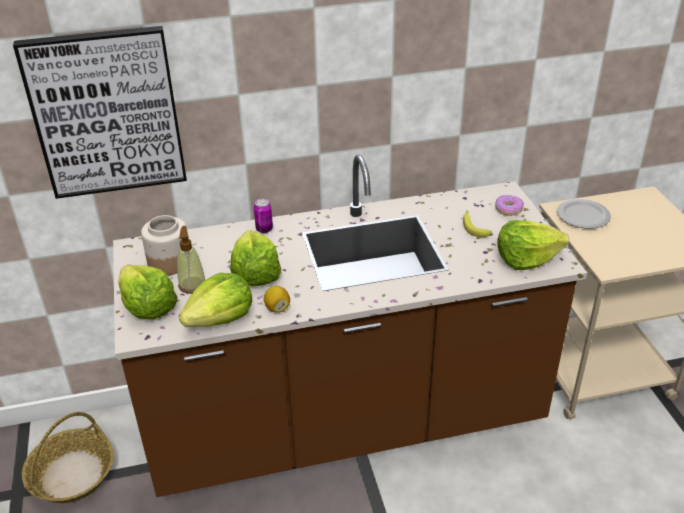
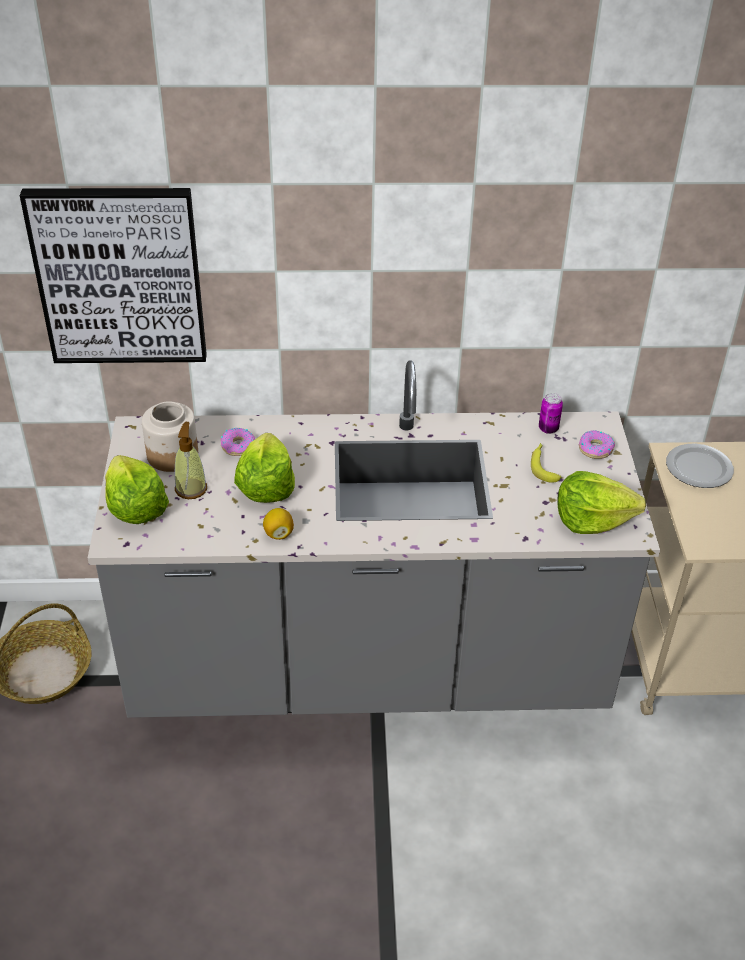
camera: 10 degrees right, 5 degrees up
brown counter [113,155,587,497] -> grey counter [88,360,660,718]
lettuce [179,273,252,327] -> none
can [254,199,273,233] -> can moved to [539,393,563,434]
none -> donut [221,427,255,456]

